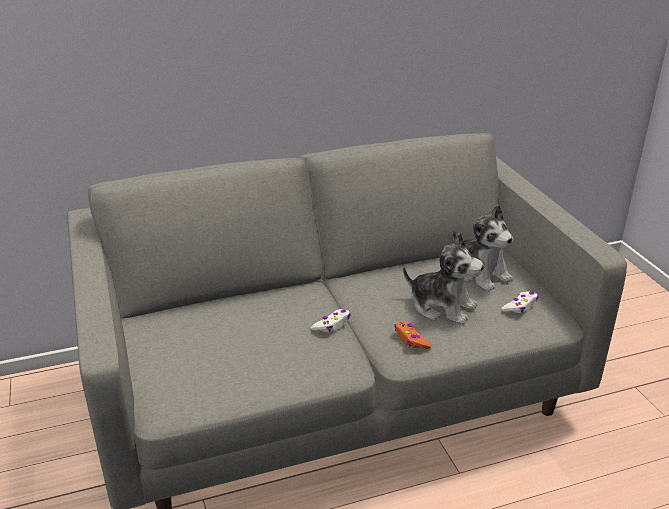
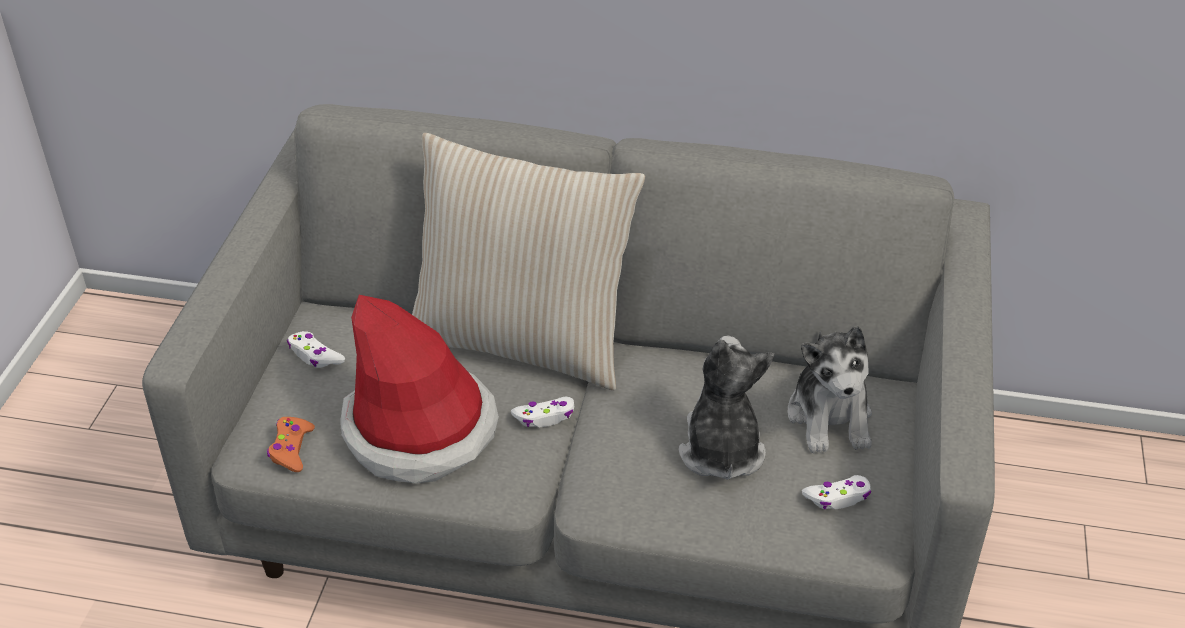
camera: 30 degrees right, 10 degrees up
orange game controller [394,322,432,349] -> orange game controller moved to [267,417,315,472]
plush toy [403,233,484,325] -> plush toy turned 150 degrees counterclockwise [679,336,774,480]
none -> white game controller [287,331,345,368]
none -> hat [340,295,499,483]
none -> beige pillow [412,133,645,390]

